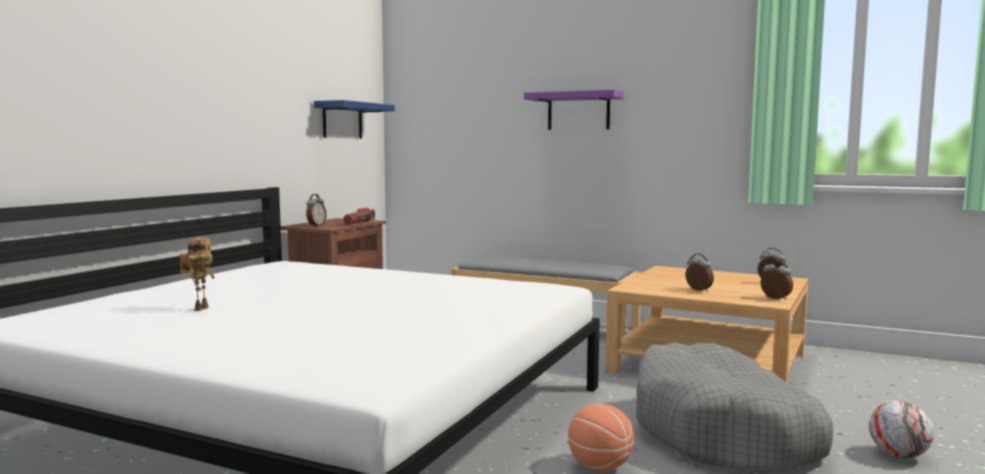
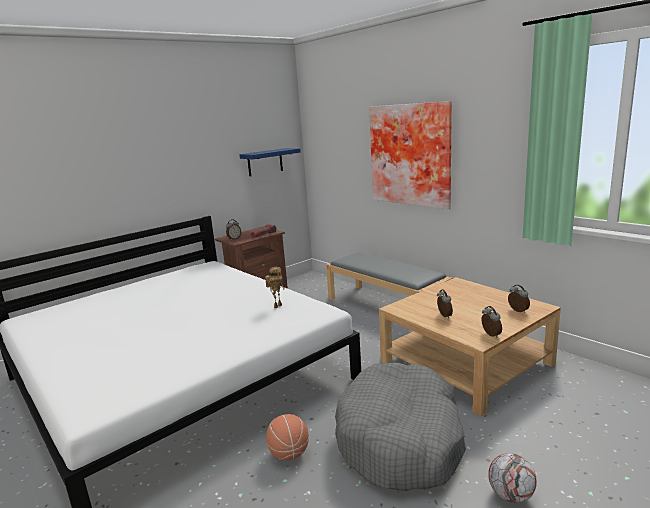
camera: 25 degrees right, 10 degrees up
toy robot [179,237,215,311] -> toy robot moved to [265,267,285,308]
purple shelf [524,90,624,130] -> picture [369,101,452,209]

